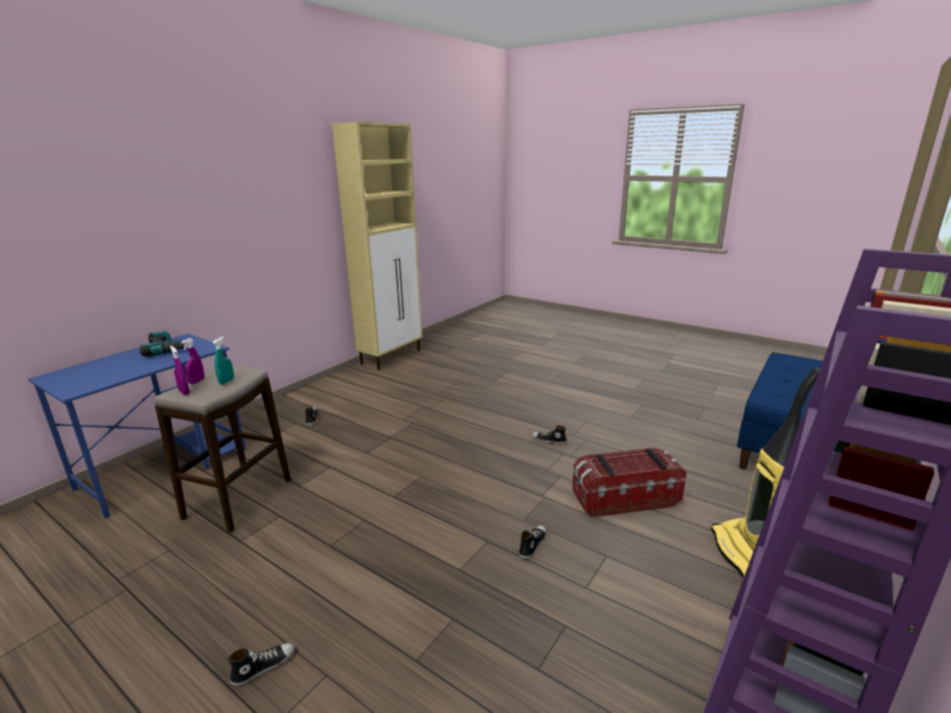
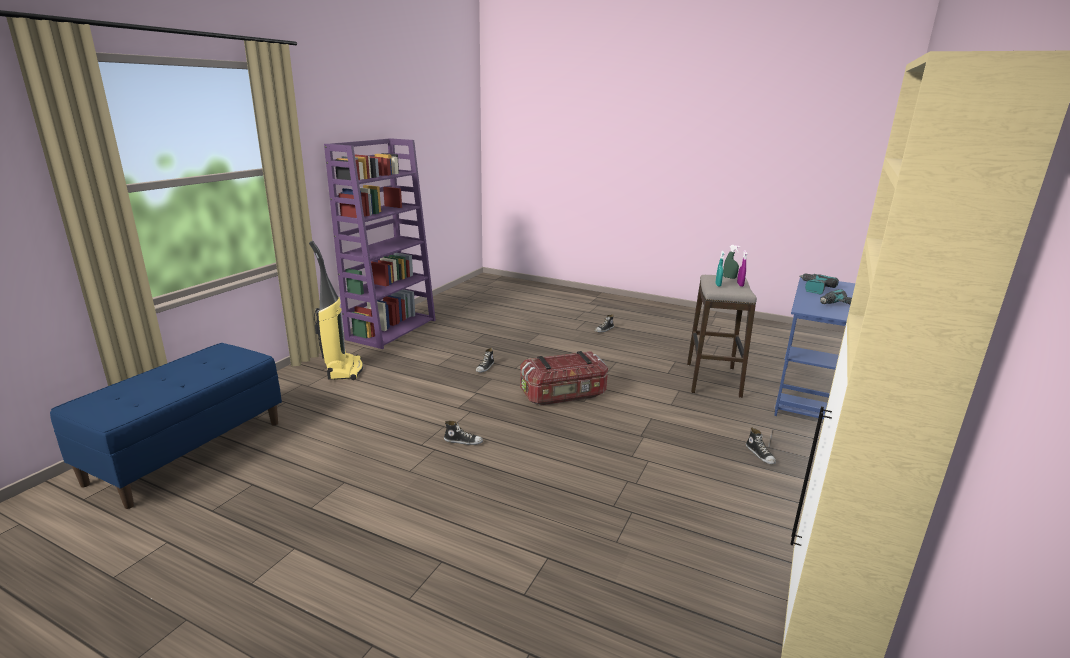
camera: 170 degrees right, 0 degrees up
purple spray bottle [170,346,190,395] -> green spray bottle [723,245,740,279]
storage box [572,447,687,518] -> storage box moved to [520,351,608,406]
none -> power drill [800,273,839,294]

